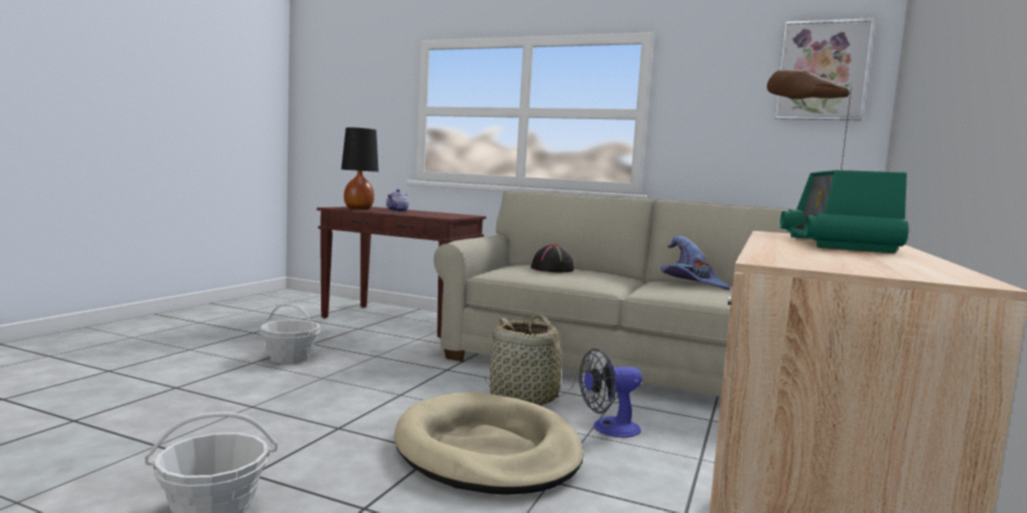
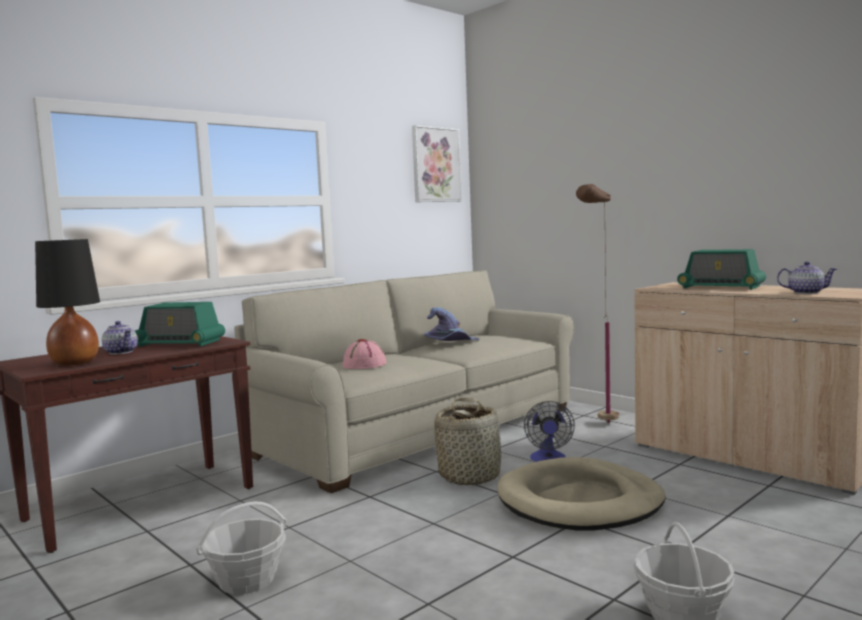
camera: 65 degrees left, 0 degrees up
black hat [531,244,574,273] -> pink hat [343,339,387,369]
none -> radio [135,302,225,347]
none -> teapot [777,261,837,294]

